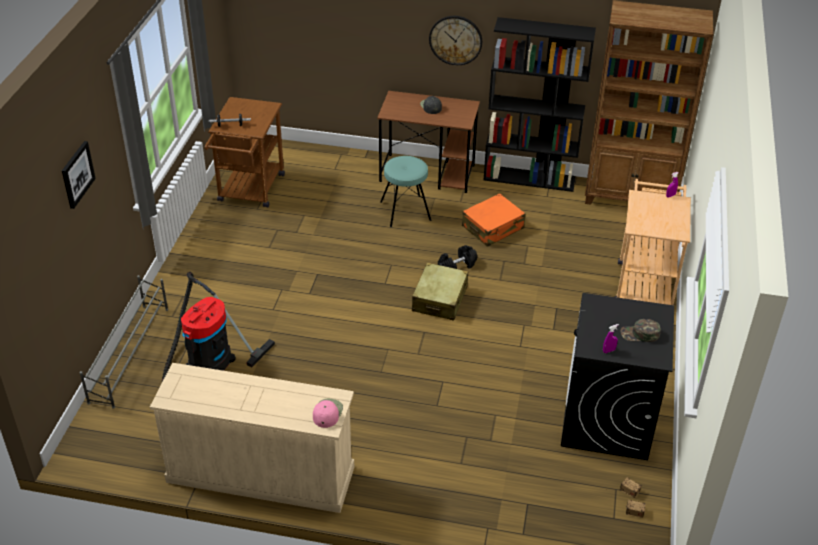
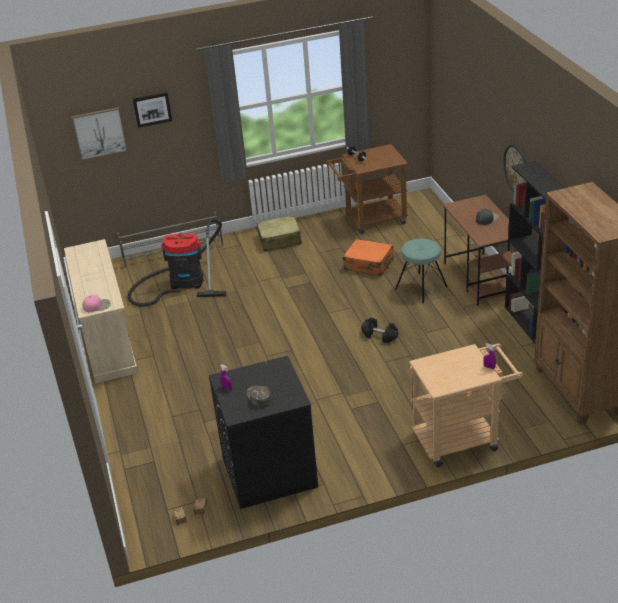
camera: 65 degrees right, 5 degrees down
beige suitcase [412,263,468,321] -> beige suitcase moved to [257,215,302,252]
orange suitcase [462,193,526,247] -> orange suitcase moved to [343,239,394,276]
none -> picture [71,107,128,160]

